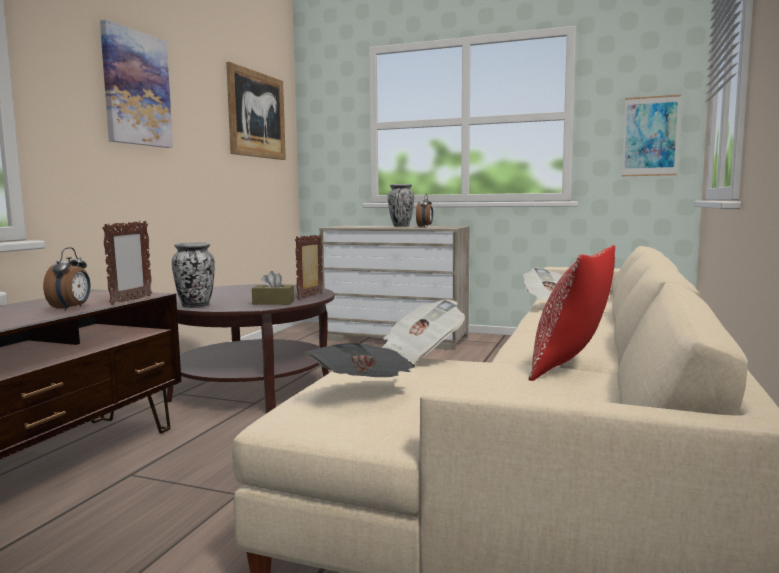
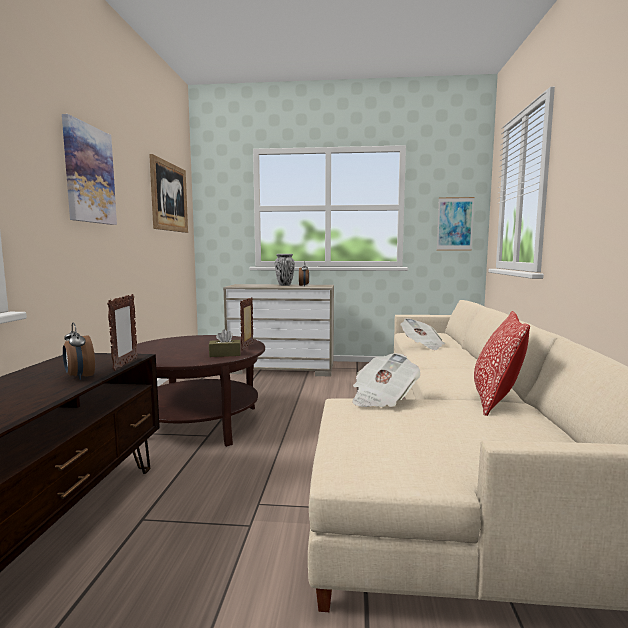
camera: 15 degrees left, 0 degrees up
alarm clock [43,247,90,311] -> alarm clock turned 150 degrees clockwise [63,323,95,380]
vase [172,242,215,308] -> none
newspaper [304,343,415,377] -> none

